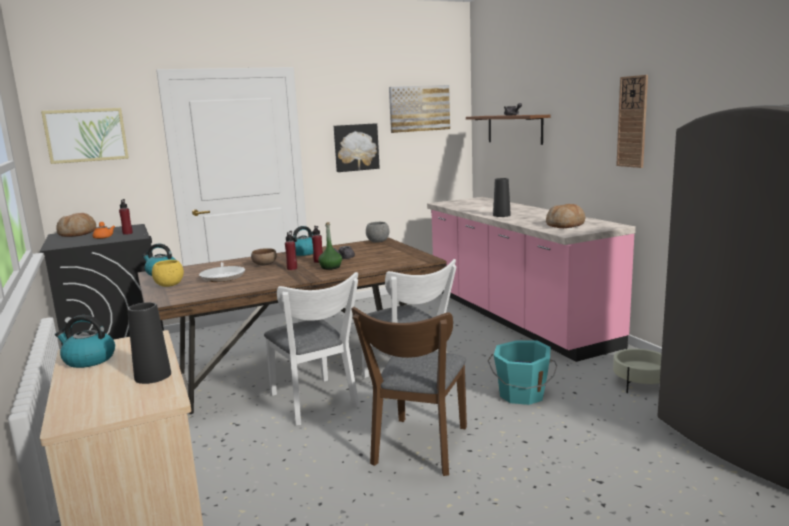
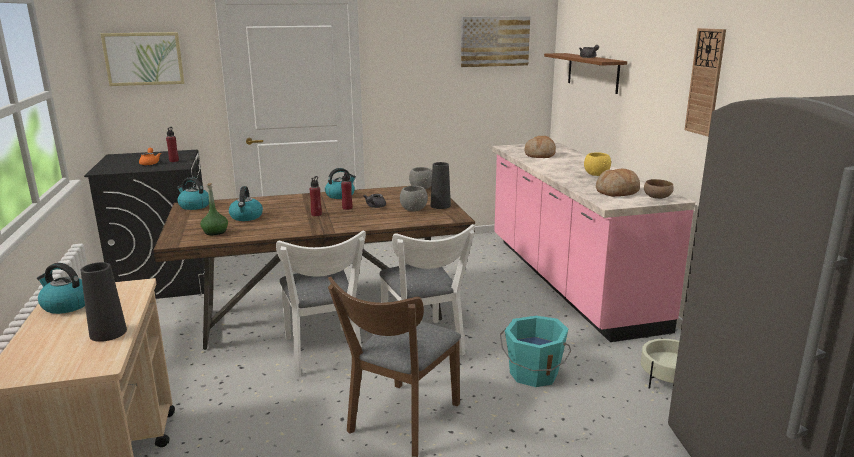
camera: 10 degrees right, 5 degrees up
bread [56,213,96,237] -> bread moved to [524,136,556,158]
yellow bowl [152,260,184,287] -> yellow bowl moved to [584,152,611,176]
frying pan [199,262,245,282] -> kettle [229,186,263,221]
brown bowl [251,248,277,266] -> brown bowl moved to [644,179,674,199]
green bottle [318,222,342,270] -> green bottle moved to [200,183,228,235]
picture [334,123,380,172] -> none
black vase [493,178,511,217] -> black vase moved to [430,162,451,209]
none -> grey bowl [400,186,428,211]

